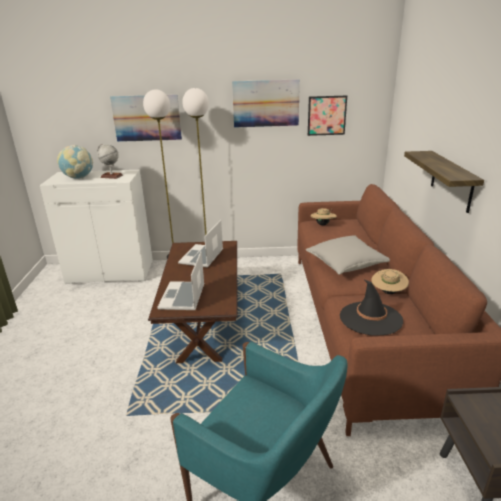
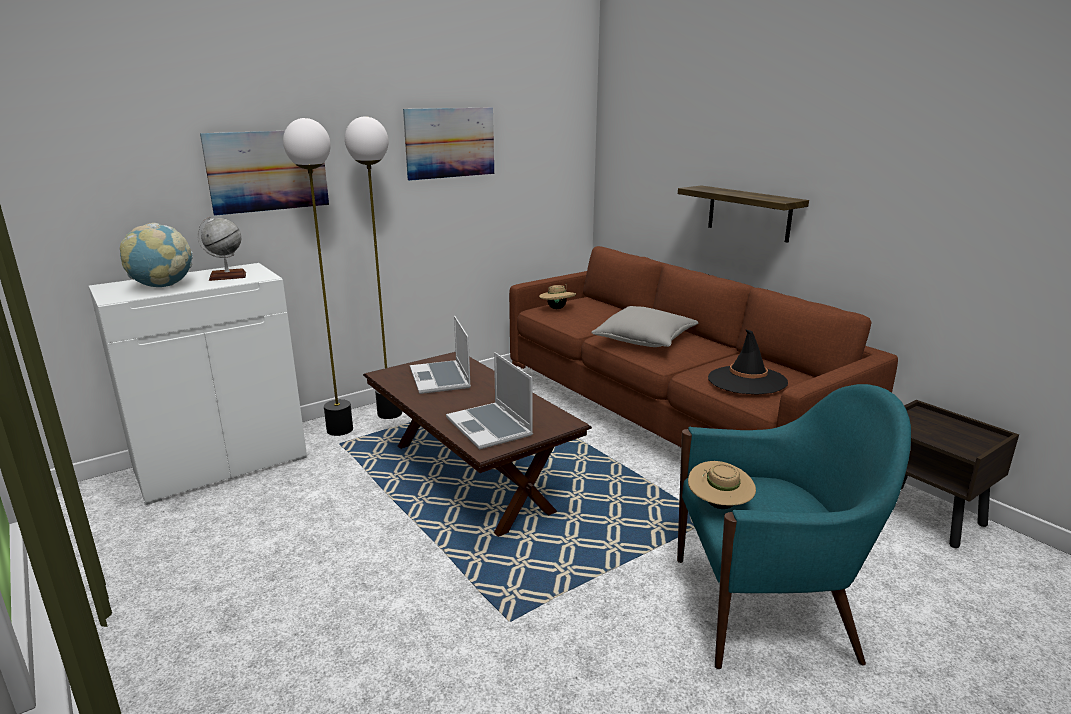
camera: 35 degrees left, 5 degrees down
picture [308,96,347,136] -> none
beige hat [371,269,409,294] -> beige hat moved to [688,461,756,509]

